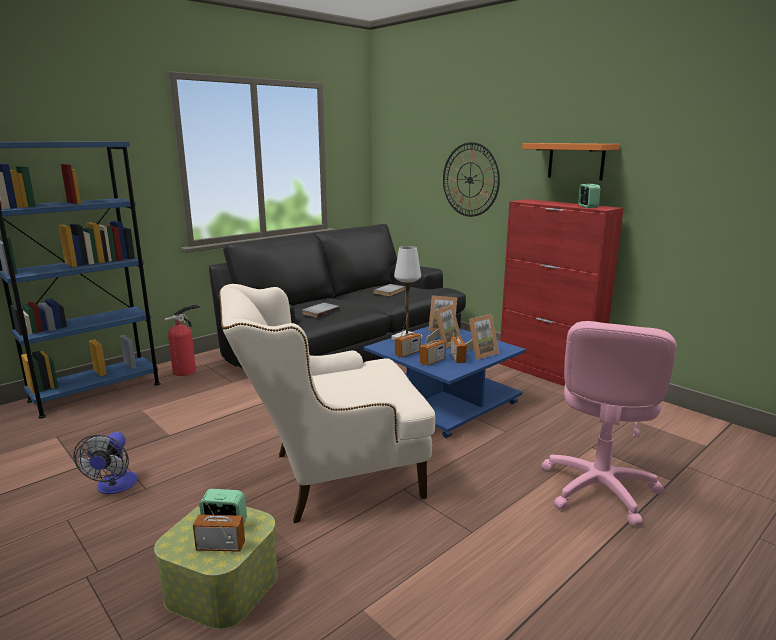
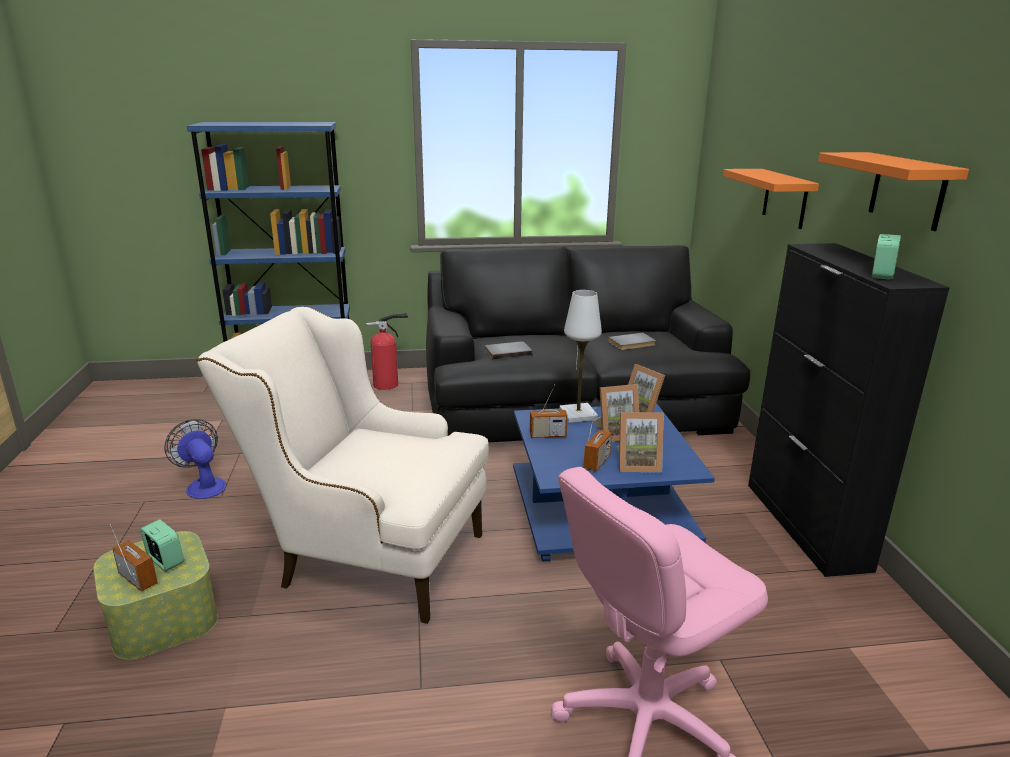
camera: 35 degrees right, 5 degrees up
fan [73,432,137,494] -> fan turned 105 degrees clockwise [164,419,226,499]
radio [420,321,446,366] -> none
wall clock [443,142,500,217] -> orange shelf [723,169,819,229]
red cabinet [499,199,624,386] -> black cabinet [748,243,950,577]

